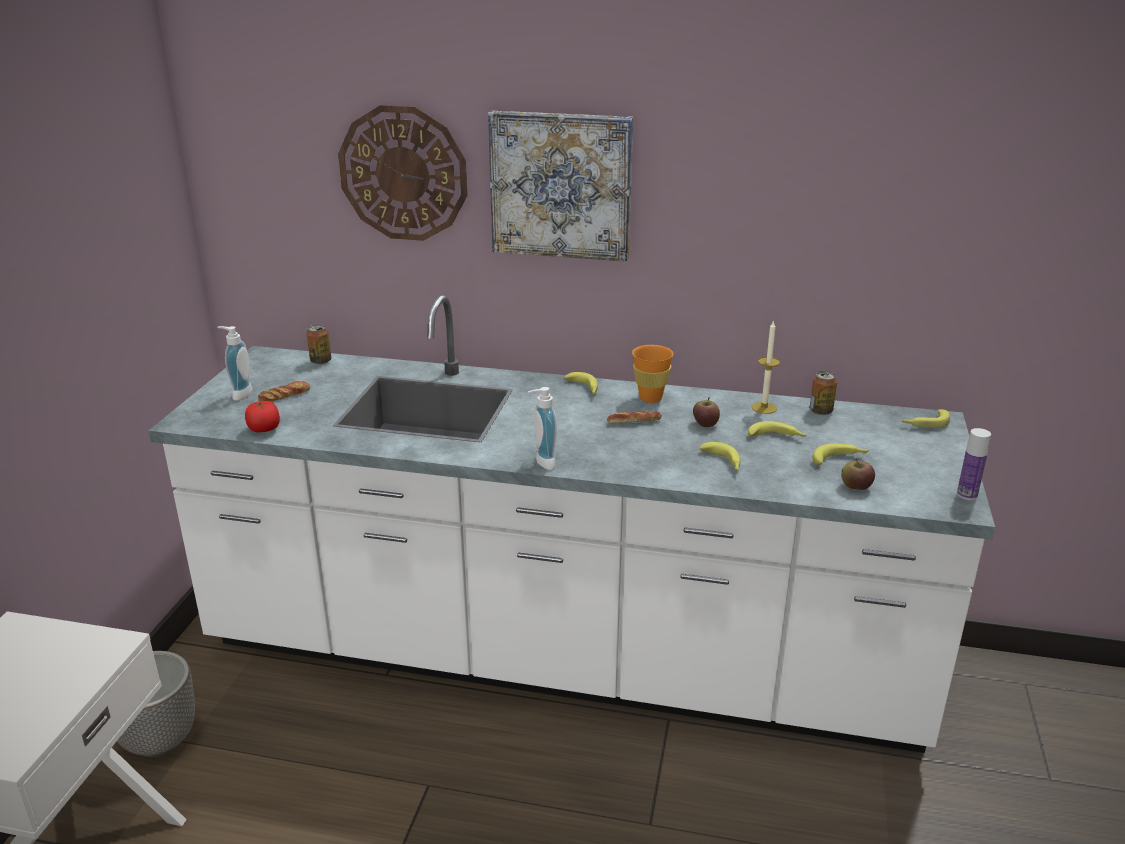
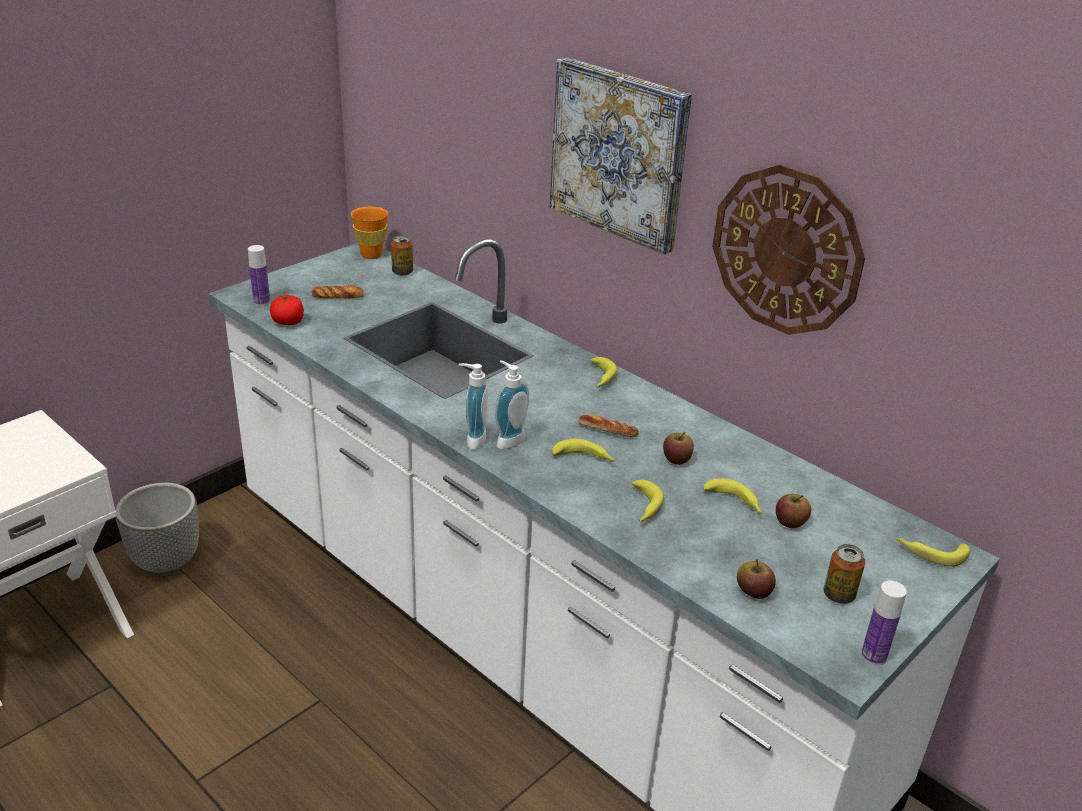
camera: 30 degrees right, 5 degrees up
soap dispenser [217,326,252,401] -> soap dispenser moved to [495,360,529,449]
wall clock [338,105,467,241] -> wall clock moved to [712,165,865,335]
orange cup [632,345,674,403] -> orange cup moved to [351,207,388,259]
candle [752,320,780,414] -> none
can [810,371,837,415] -> can moved to [824,544,865,604]
banana [812,443,869,465] -> banana moved to [552,439,616,462]
none -> bottle [248,245,270,306]
none -> apple [776,494,811,528]

